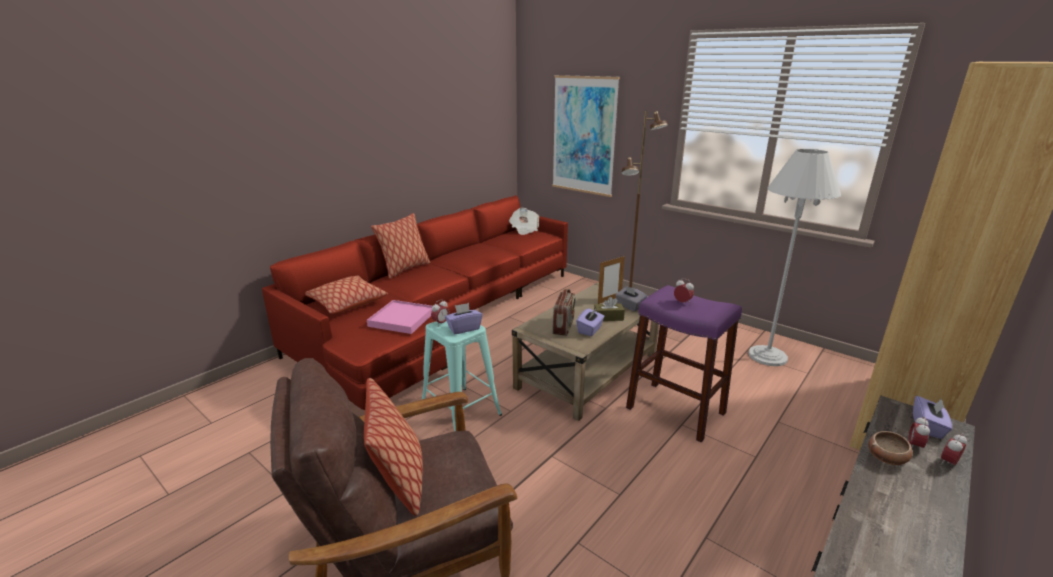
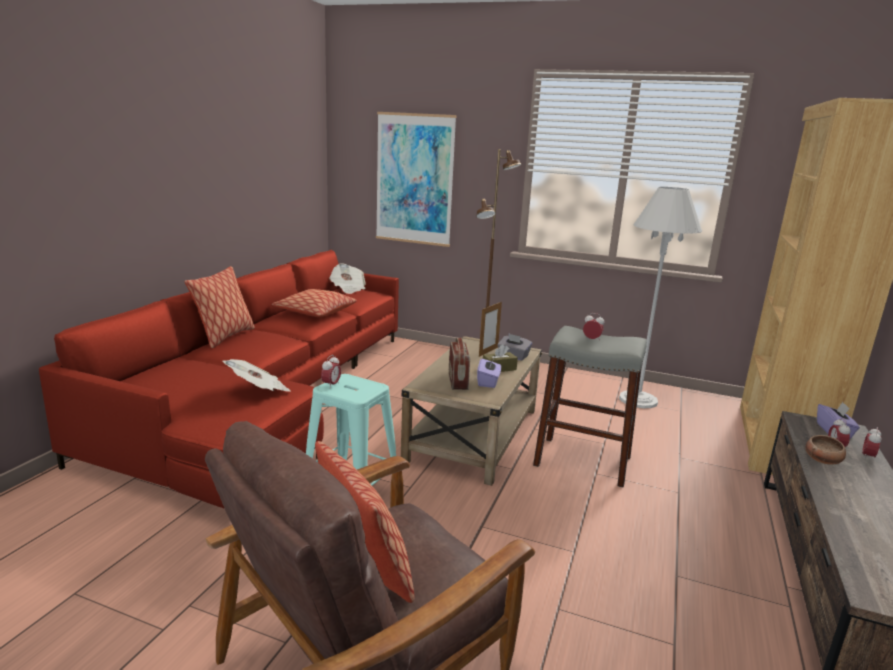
camera: 20 degrees left, 5 degrees down
pillow [305,276,388,314] -> pillow moved to [272,289,357,317]
pink tray [367,300,432,334] -> newspaper [222,359,291,392]
purple tissue box [445,303,483,334] -> none
purple stool [626,285,742,442] -> grey stool [533,326,647,487]

